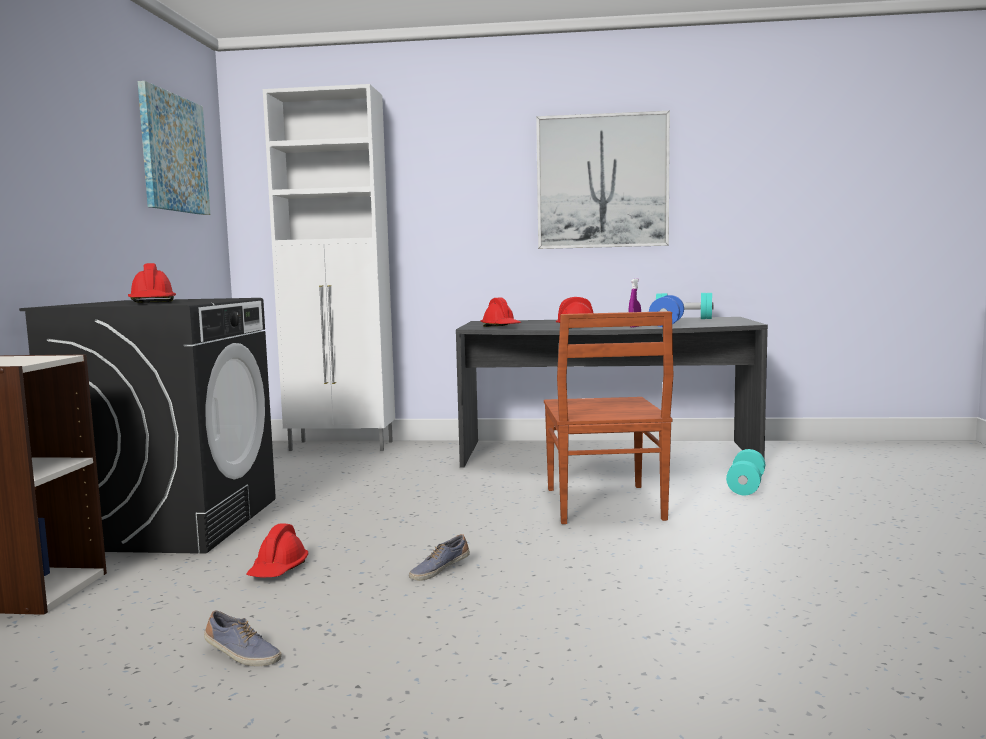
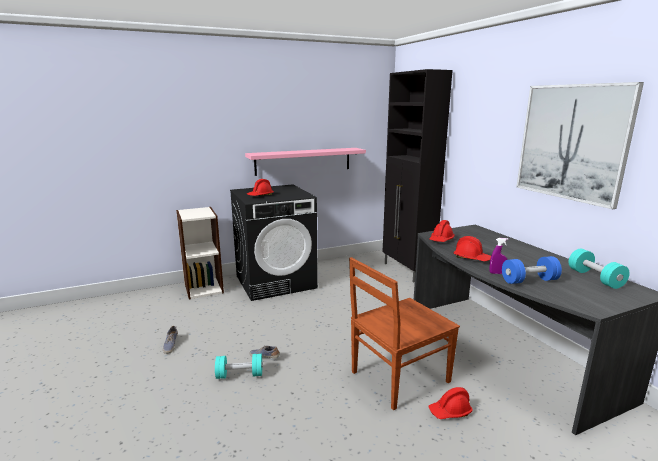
camera: 60 degrees right, 10 degrees up
picture [138,81,210,215] -> none
red hard hat [246,523,308,578] -> red hard hat moved to [429,387,473,419]
white cabinet [263,84,395,451] -> black cabinet [383,69,453,283]
turquoise dumbbell [726,449,765,495] -> turquoise dumbbell moved to [215,354,263,379]
none -> pink shelf [245,148,366,176]

